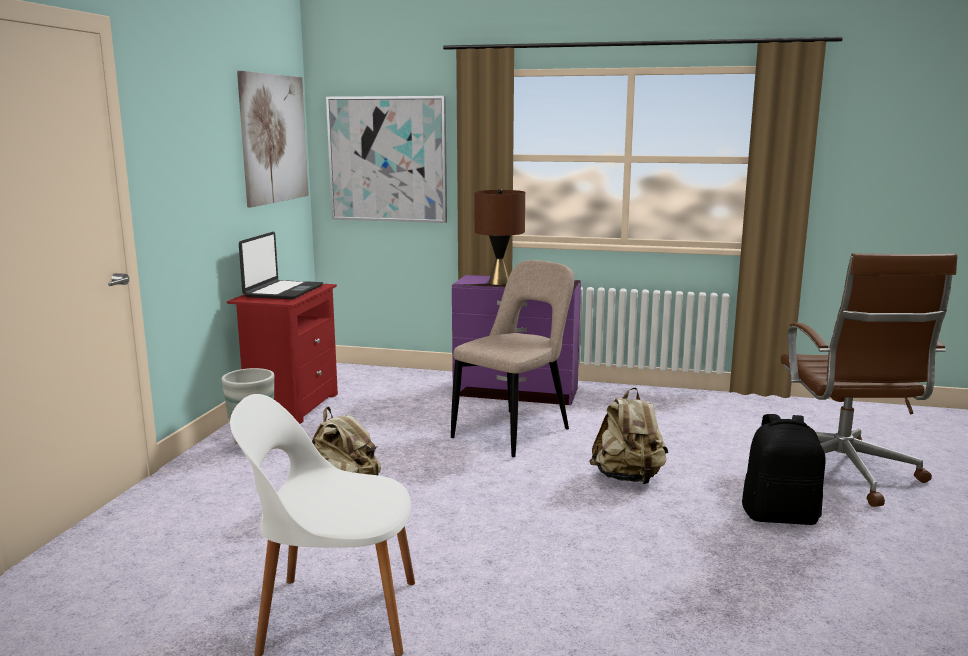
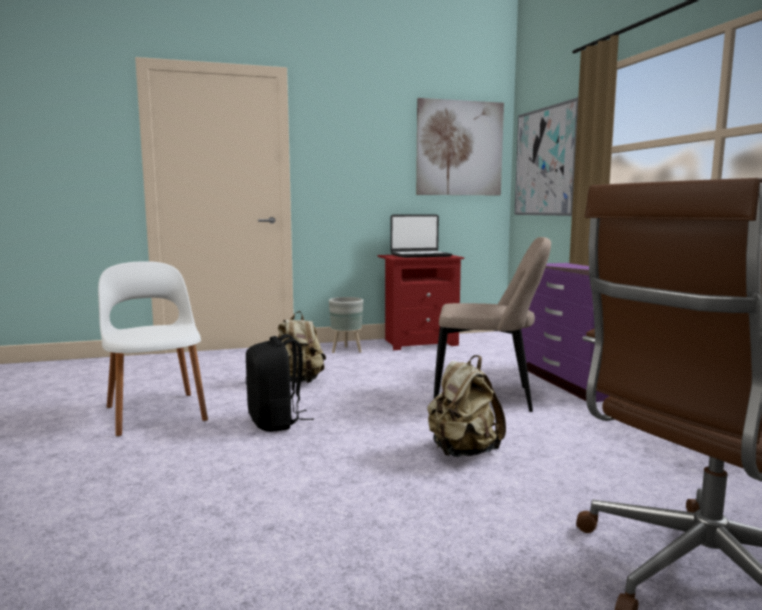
camera: 60 degrees right, 5 degrees down
brown table lamp [475,189,525,285] -> none
black backpack [742,414,825,525] -> black backpack moved to [246,334,314,432]

